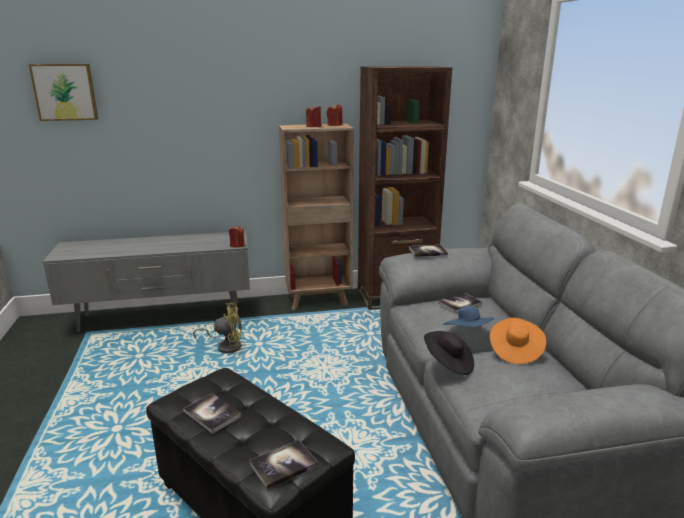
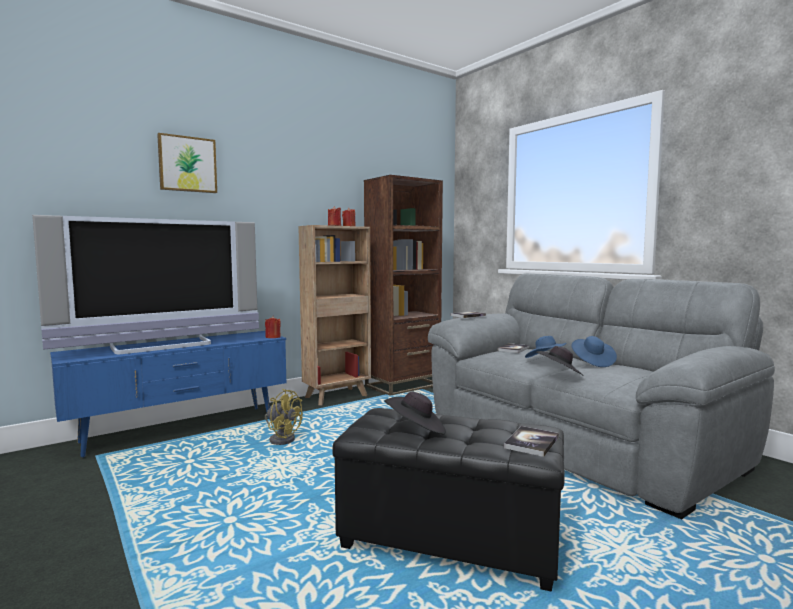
camera: 25 degrees left, 15 degrees down
picture [29,64,98,121] -> picture moved to [157,133,217,193]
grey tv stand [43,231,250,332] -> blue tv stand [50,331,286,458]
book [183,393,242,434] -> black hat [384,392,446,434]
yellow fan [193,303,242,354] -> yellow fan turned 60 degrees clockwise [265,389,303,445]
orange hat [490,318,546,364] -> blue hat [571,336,617,367]
none -> television [32,215,259,354]

